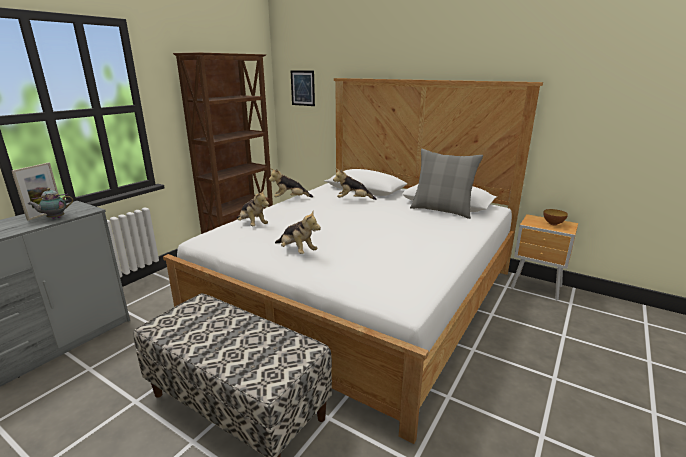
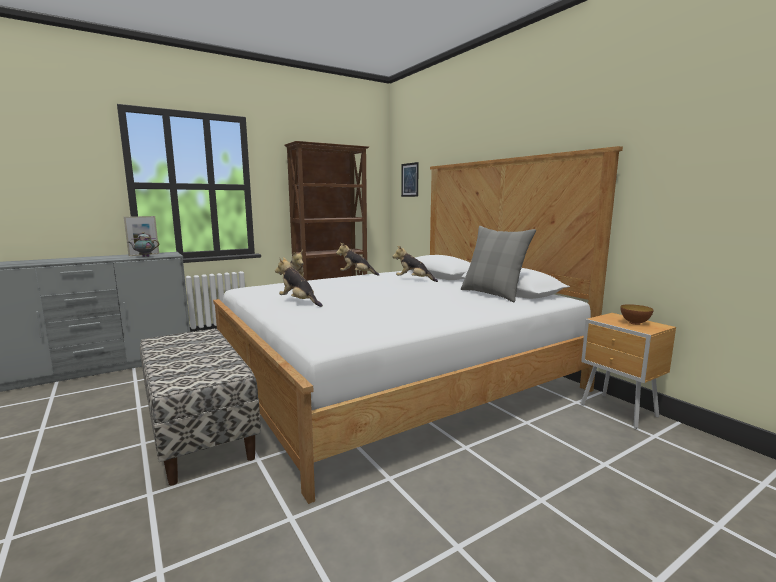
camera: 25 degrees right, 10 degrees down
plush toy [275,210,321,254] -> plush toy turned 150 degrees clockwise [275,257,323,307]

